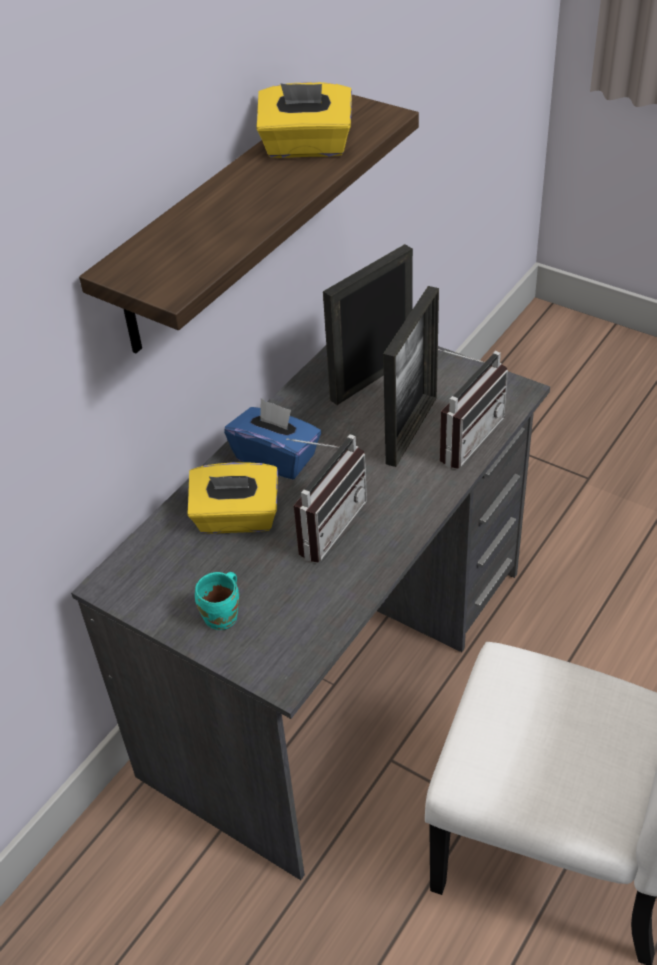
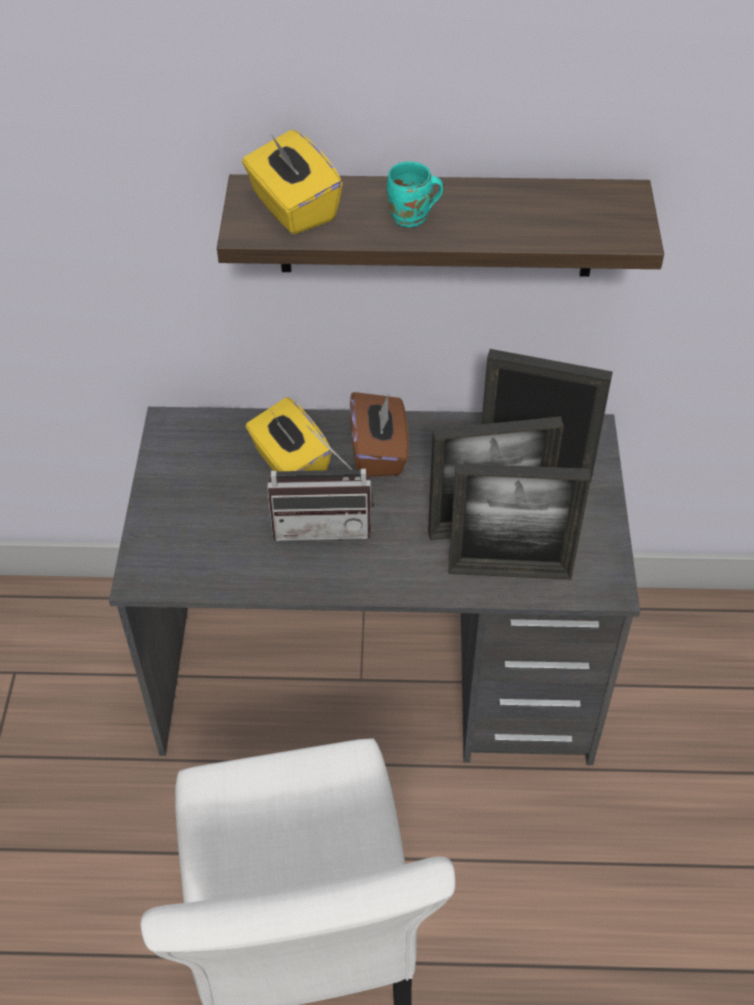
camera: 55 degrees right, 5 degrees up
turquoise mug [195,572,239,630] -> turquoise mug moved to [387,162,444,228]
blue tissue box [224,398,321,479] -> brown tissue box [350,392,409,477]
yellow tissue box [256,82,352,158] -> yellow tissue box moved to [242,130,343,235]
radio [438,349,508,469] -> picture frame [448,463,591,580]

